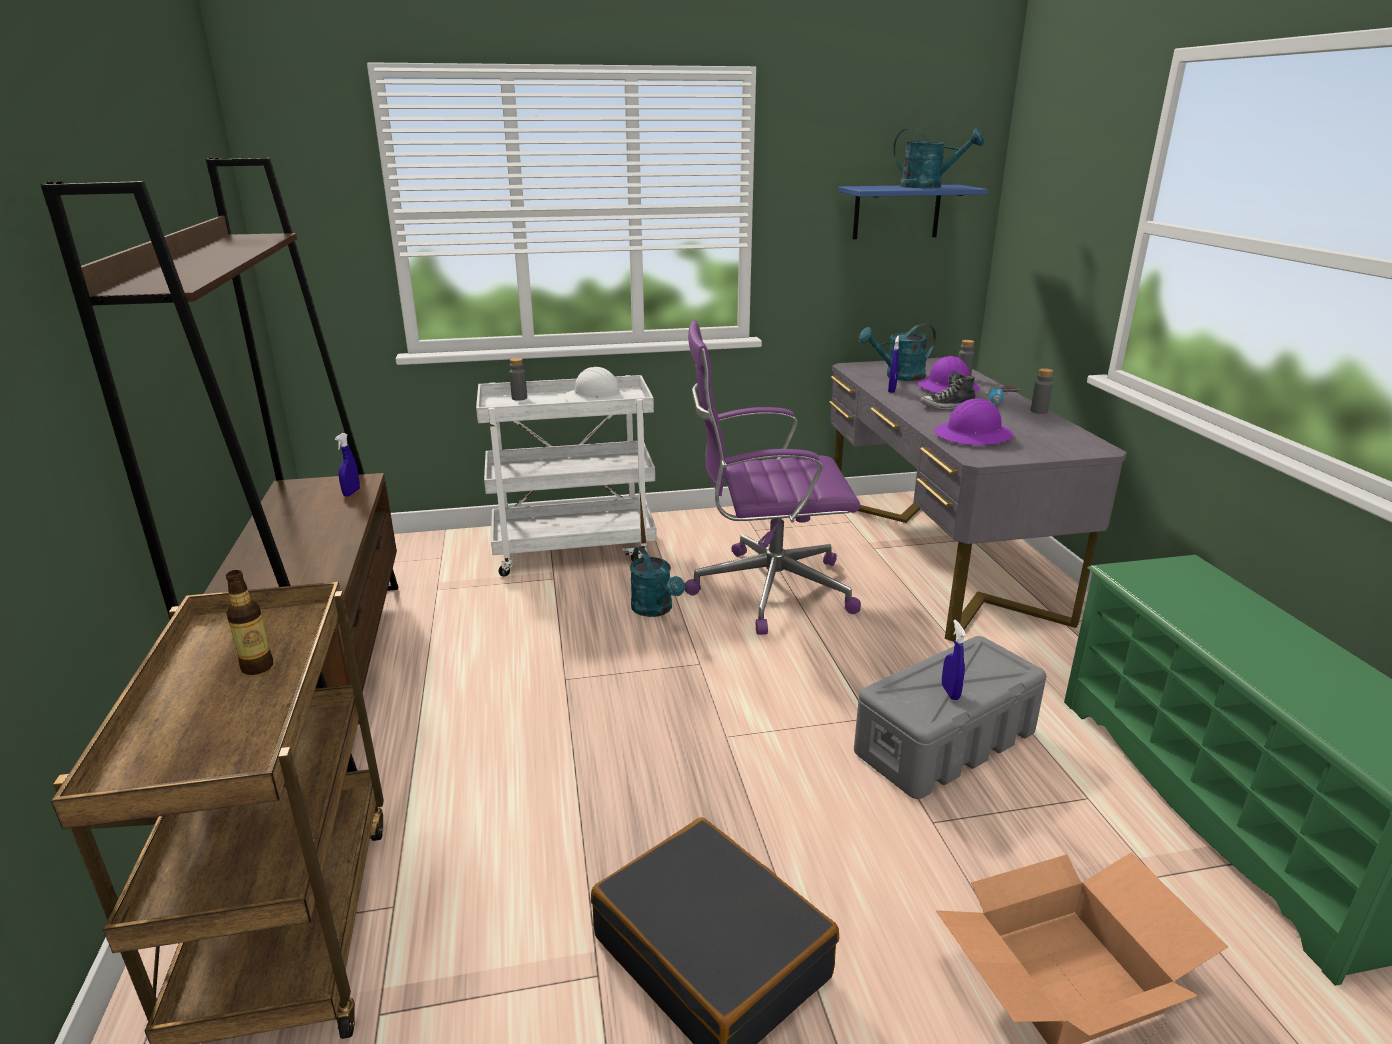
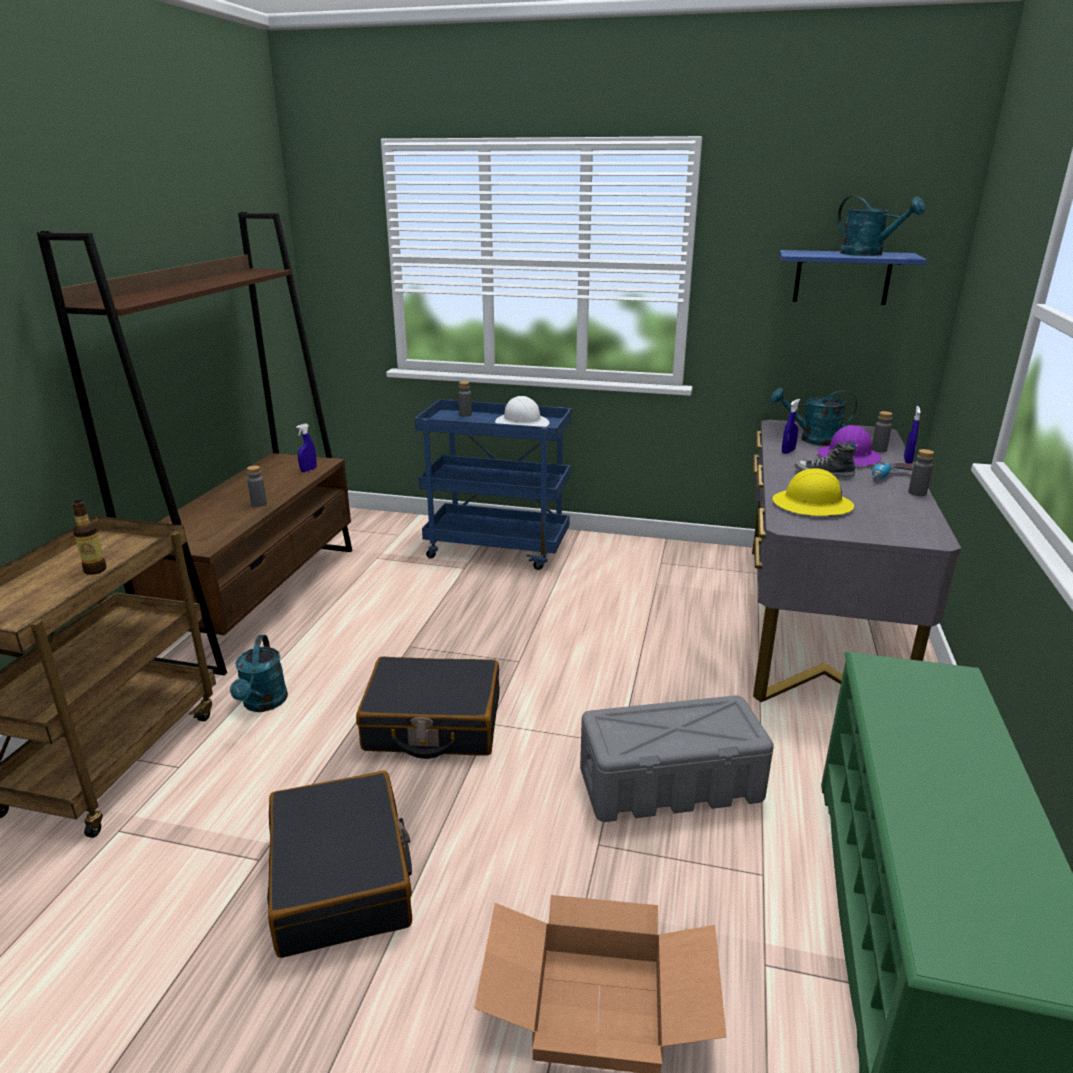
camera: 25 degrees right, 0 degrees up
white cart [476,375,657,576] -> blue cart [415,399,572,570]
turquoise watering can [630,546,685,617] -> turquoise watering can moved to [230,635,288,712]
purple office chair [684,321,861,635] -> none
purple hard hat [934,399,1013,445] -> yellow hard hat [773,468,854,516]
blue spray bottle [942,620,966,700] -> blue spray bottle moved to [904,406,921,464]
none -> grey bottle [247,466,267,507]
none -> black suitcase [356,656,500,759]

